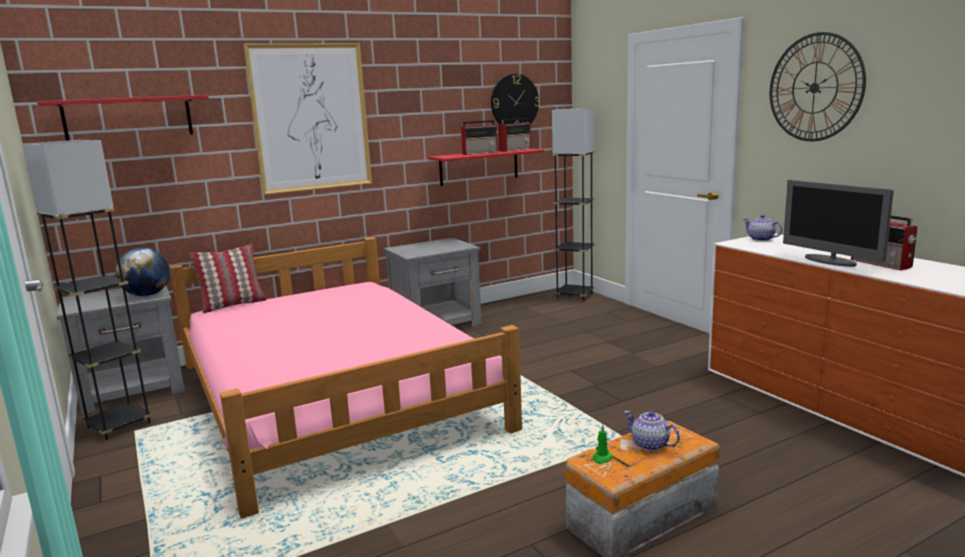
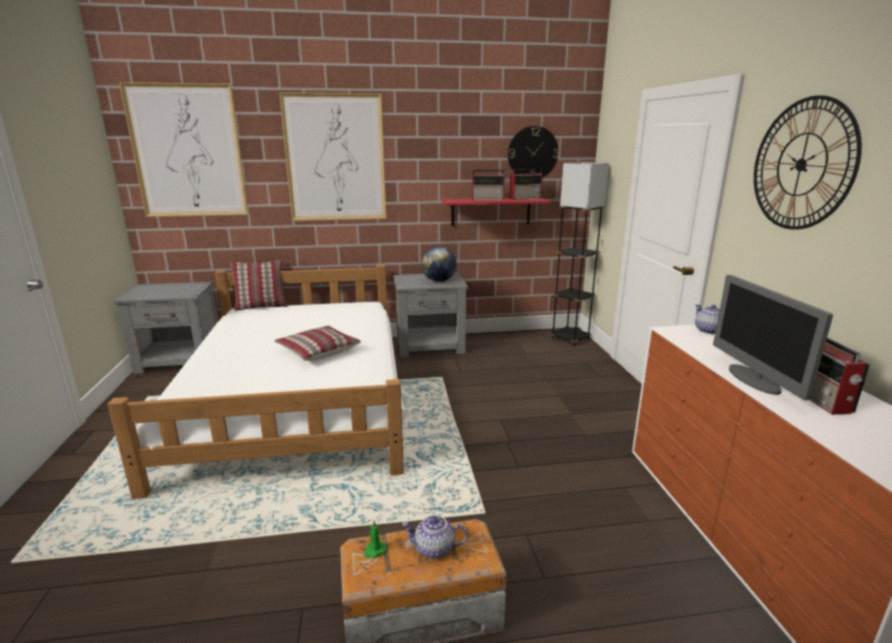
camera: 20 degrees right, 5 degrees up
grey floor lamp [22,140,153,440] -> none
red shelf [37,95,208,141] -> picture [119,82,249,217]
globe [115,248,170,297] -> globe moved to [422,247,456,282]
pink bed [169,237,522,518] -> white bed [108,265,410,499]
teapot [624,411,680,451] -> teapot turned 60 degrees counterclockwise [402,515,468,559]
none -> pillow [274,326,361,361]

